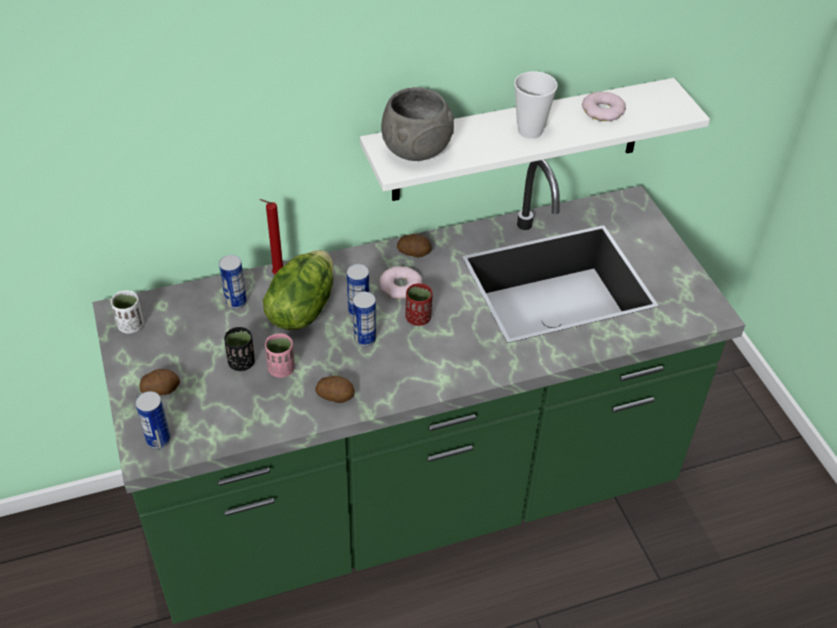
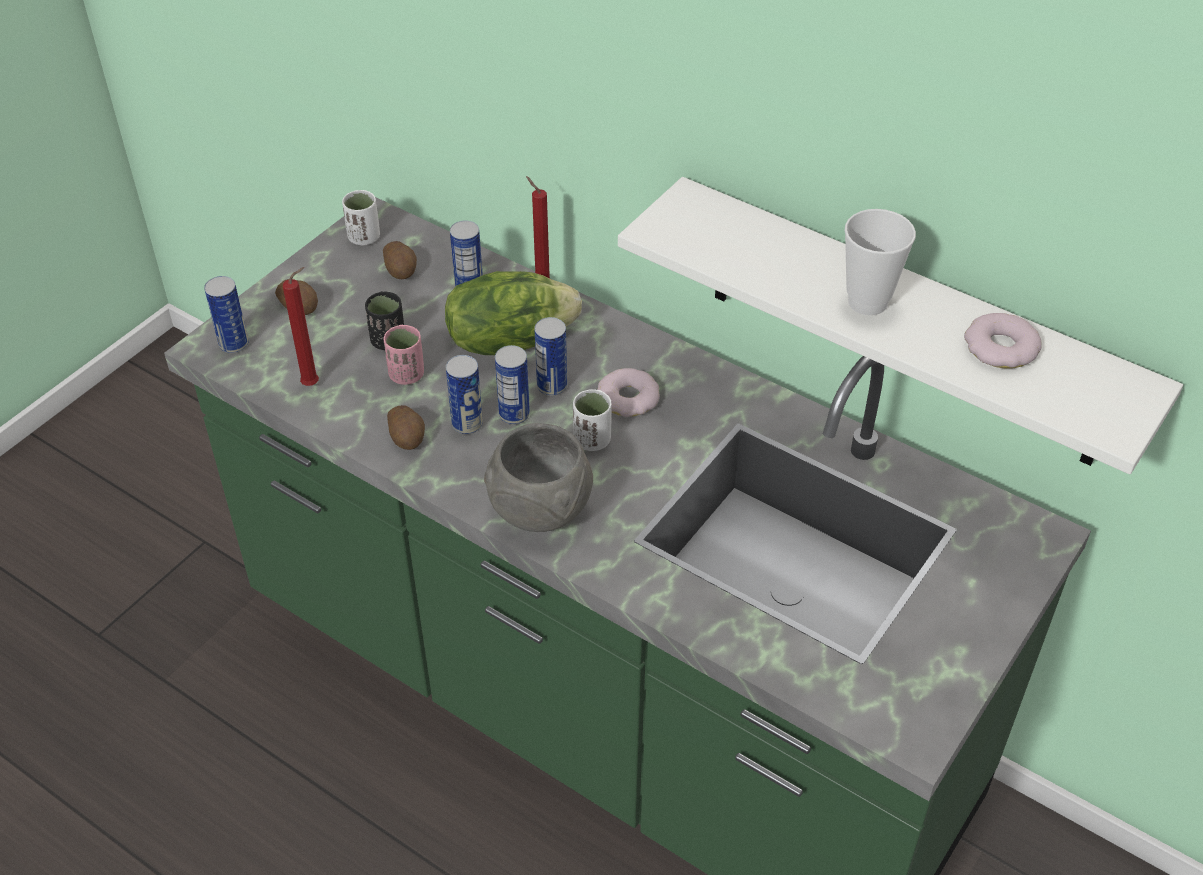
camera: 55 degrees right, 0 degrees up
grey bowl [381,87,454,161] -> grey bowl moved to [484,423,593,532]
potato [397,234,432,257] -> potato moved to [383,241,417,279]
red cup [405,283,433,326] -> white cup [573,389,612,451]
none -> red candle [283,267,319,386]
none -> can [446,355,483,434]

